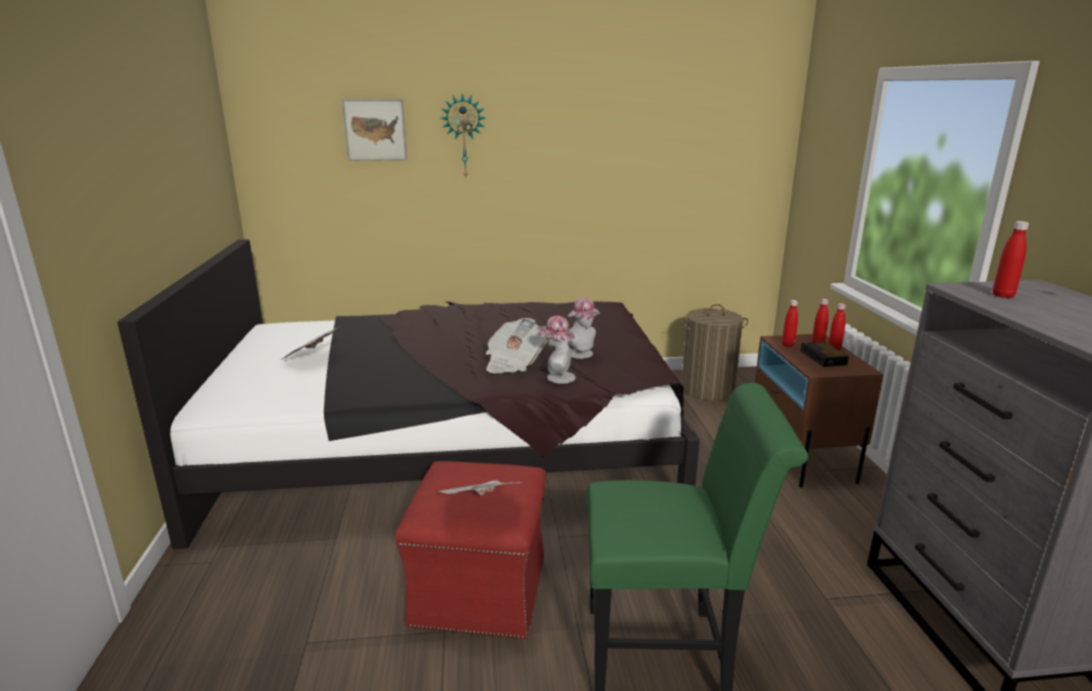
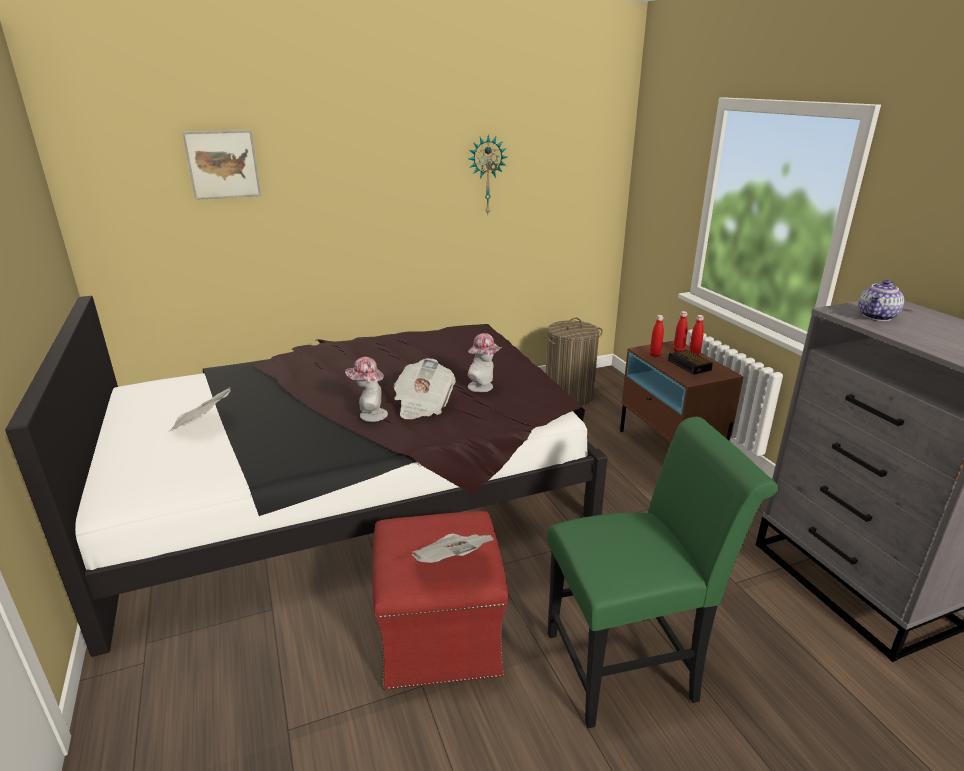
camera: 15 degrees left, 5 degrees up
wall clock [441,93,485,178] -> wall clock moved to [468,134,507,214]
hat [537,316,576,384] -> hat moved to [345,357,388,422]
red bottle [993,221,1029,298] -> teapot [858,280,904,321]

